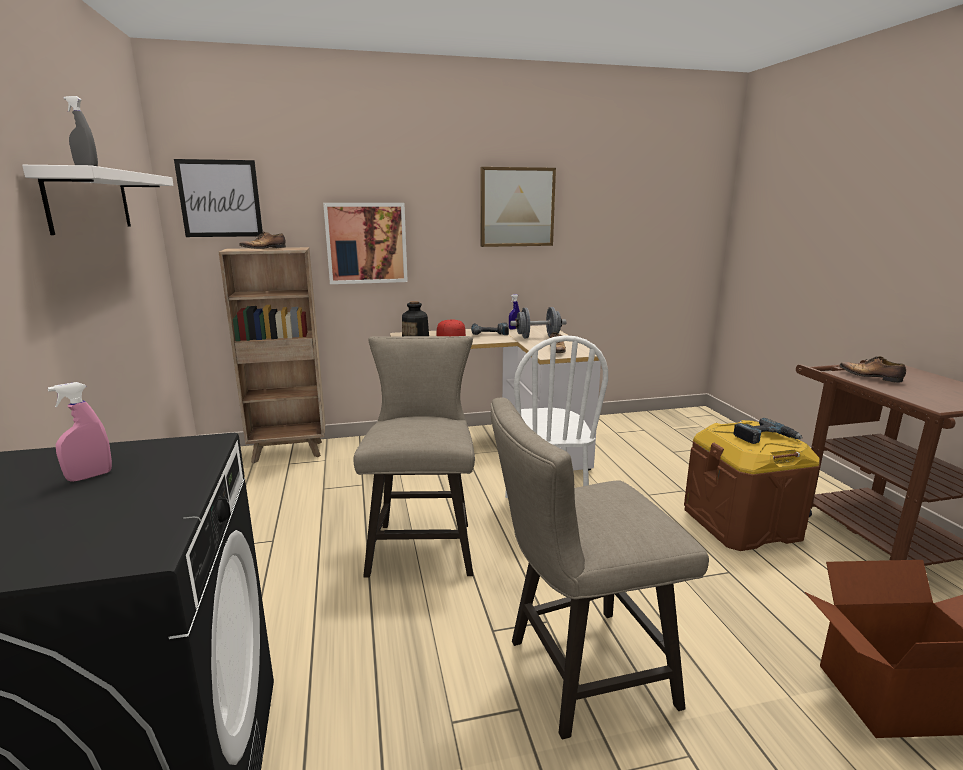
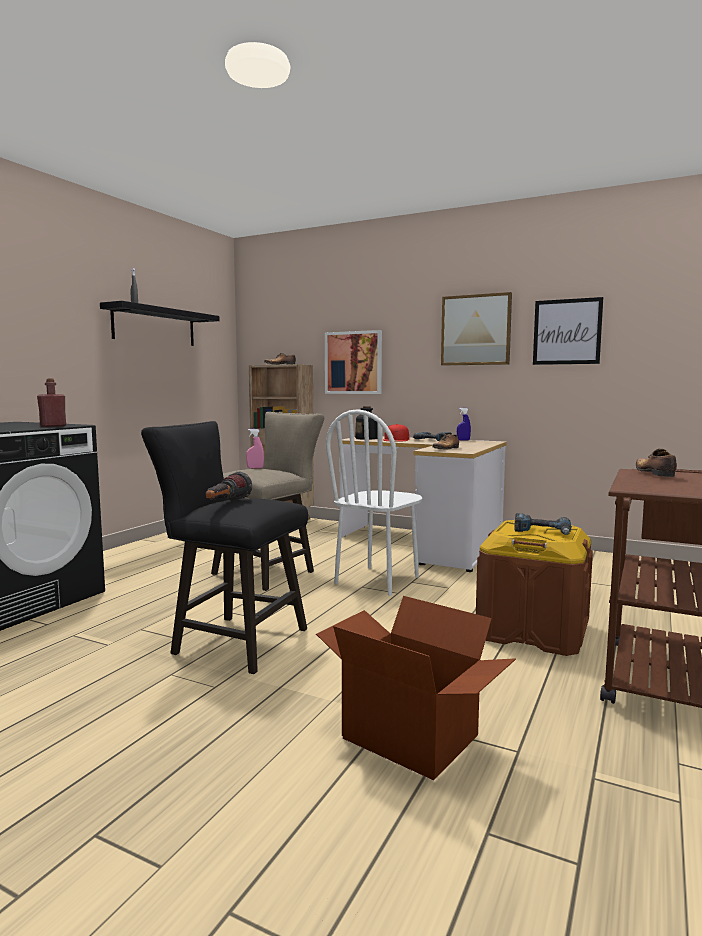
camera: 40 degrees right, 10 degrees down
white shelf [22,165,174,235] -> black shelf [100,301,220,346]
pink spray bottle [48,382,112,482] -> pink spray bottle moved to [246,429,264,468]
picture [174,159,263,237] -> picture moved to [533,297,603,365]
beige stool [490,398,709,739] -> black stool [141,421,308,674]
grey dumbbell [510,307,567,338] -> none
none -> red bottle [37,378,66,427]
none -> flashlight [206,471,252,500]

